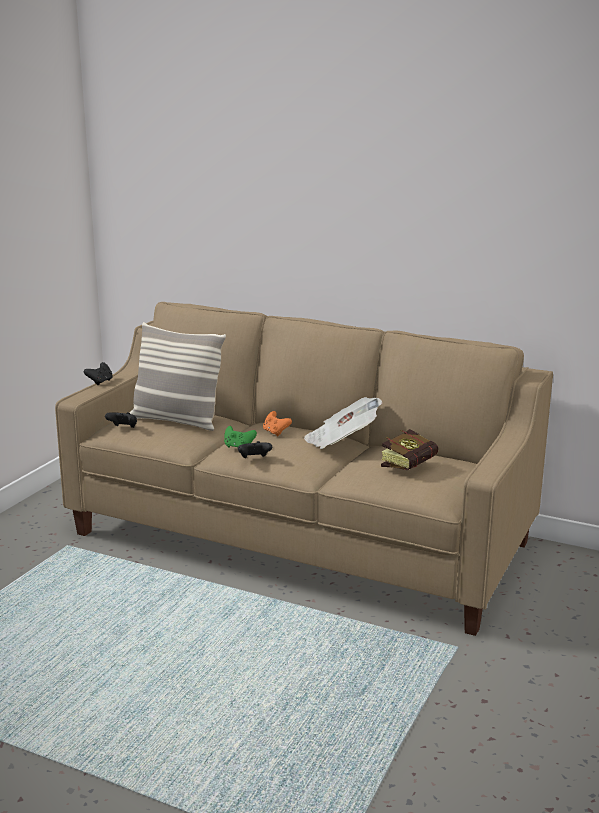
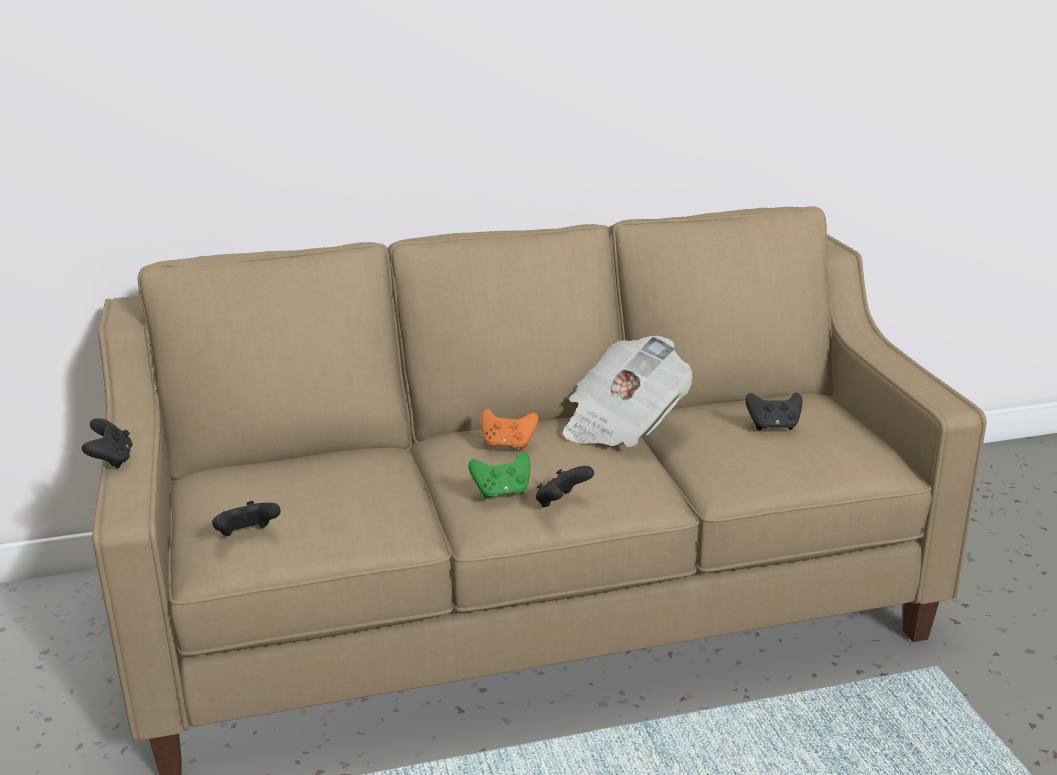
camera: 40 degrees left, 5 degrees up
pillow [130,322,226,431] -> none
book [381,429,438,470] -> black game controller [745,393,802,430]

